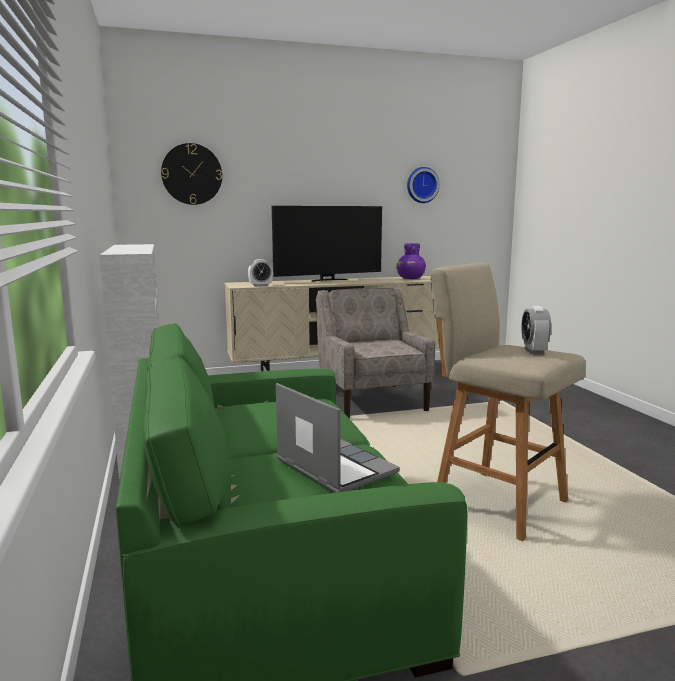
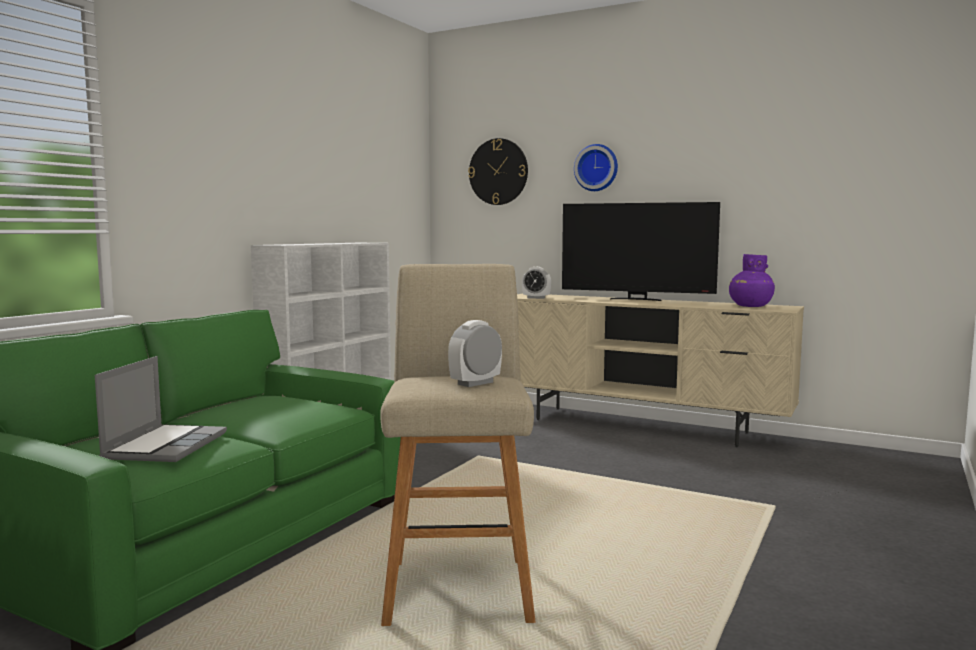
camera: 45 degrees right, 5 degrees down
beige armchair [316,288,435,419] -> none
wall clock [407,167,440,203] -> wall clock moved to [574,144,618,191]

